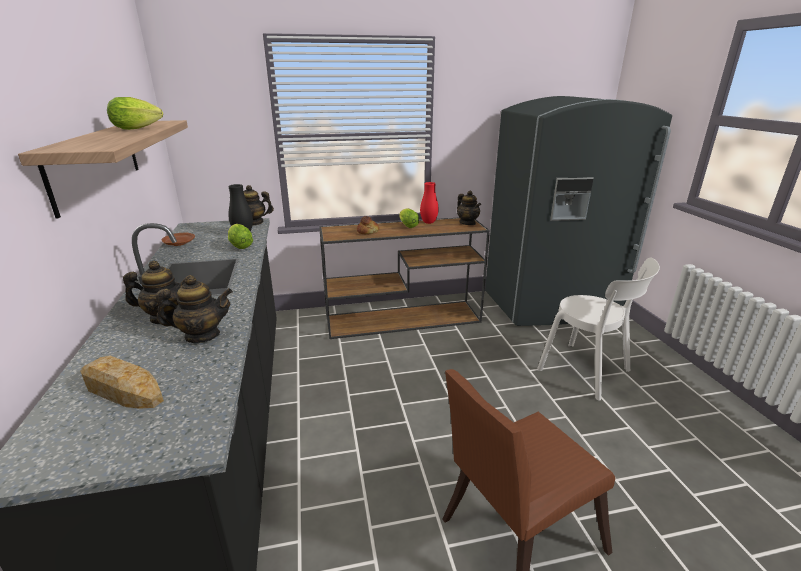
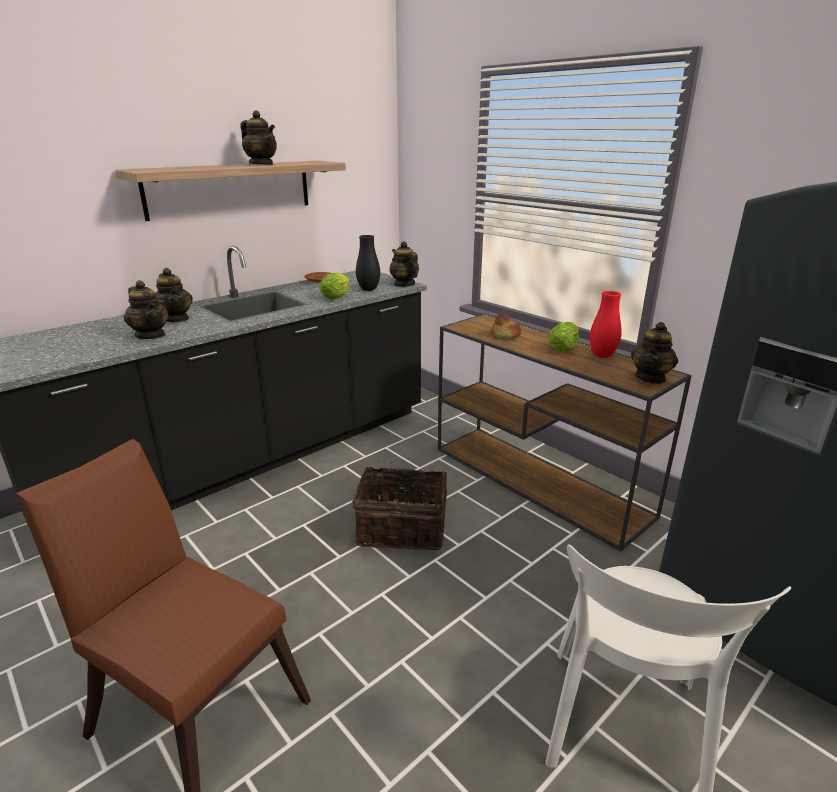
camera: 60 degrees right, 0 degrees up
bread [80,356,164,409] -> none
lettuce [107,97,163,130] -> teapot [240,110,277,165]
none -> basket [352,460,447,550]

